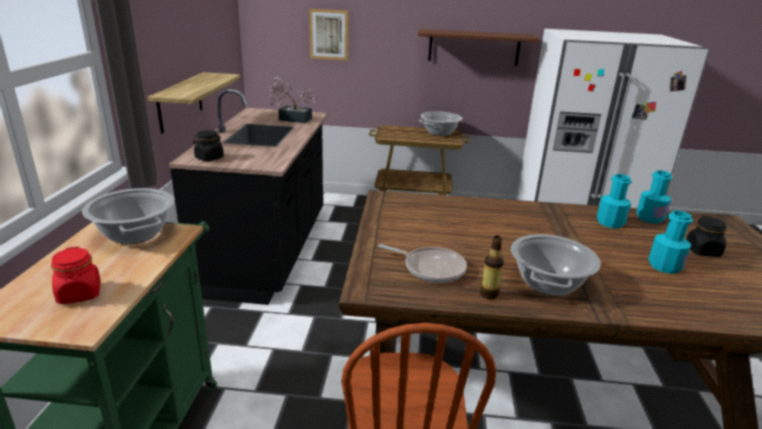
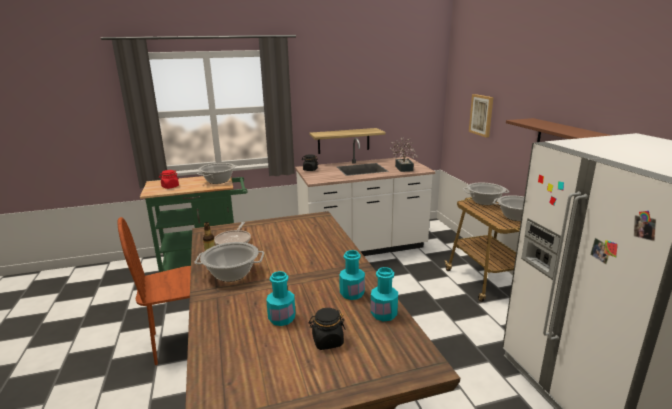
camera: 70 degrees right, 5 degrees down
black counter [169,89,328,305] -> white counter [295,138,435,256]
none -> cooking pot [463,183,509,205]

